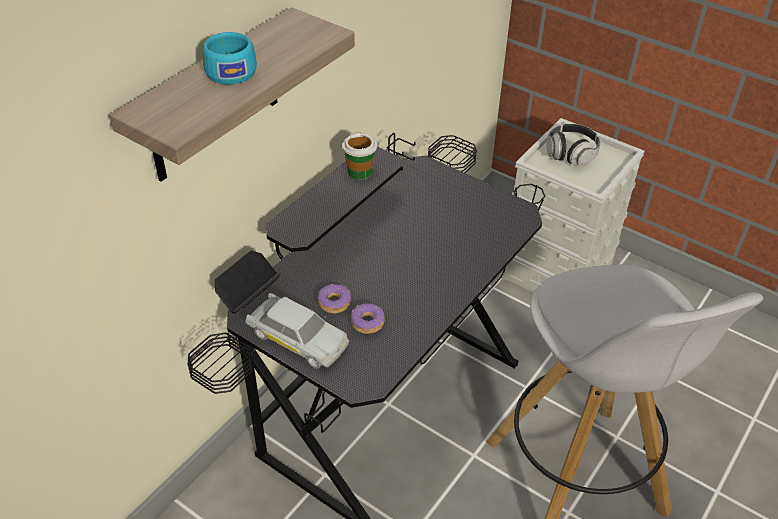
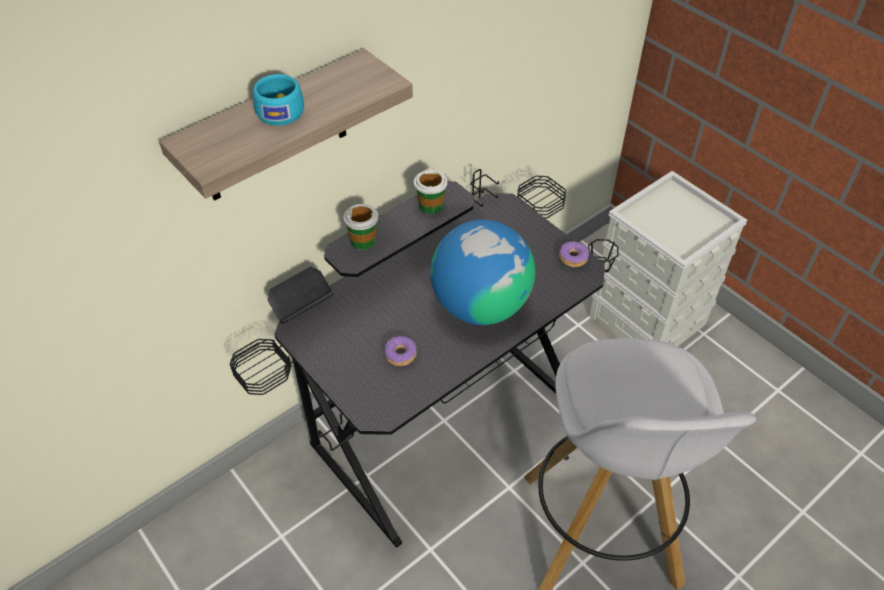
camera: 15 degrees right, 5 degrees up
white toy car [246,293,349,369] -> none
donut [318,284,351,314] -> donut moved to [559,241,589,267]
headphones [546,124,601,166] -> none
none -> cup [343,204,379,250]
none -> globe [430,220,535,325]

